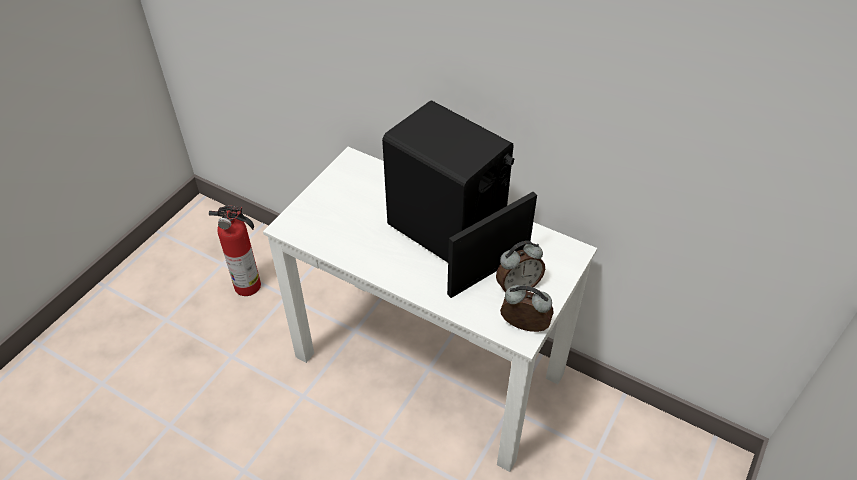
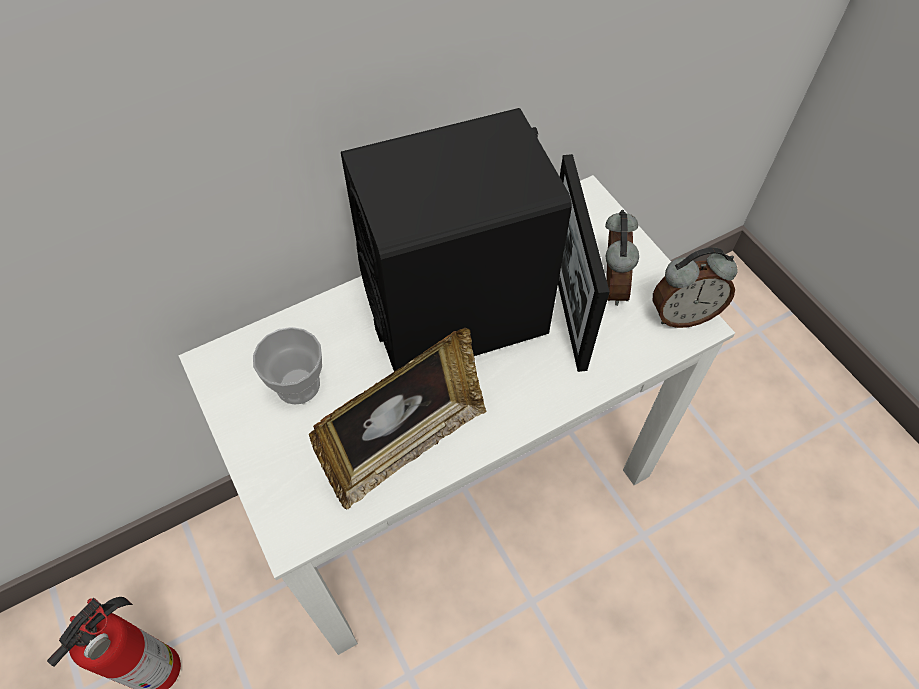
camera: 60 degrees left, 10 degrees up
alarm clock [500,285,554,332] -> alarm clock turned 150 degrees counterclockwise [653,247,737,328]
none -> cup [253,327,322,405]
none -> picture frame [309,328,487,510]

